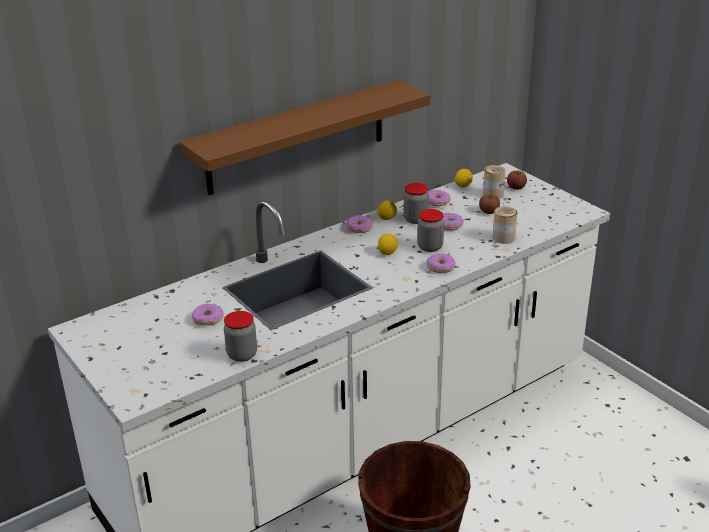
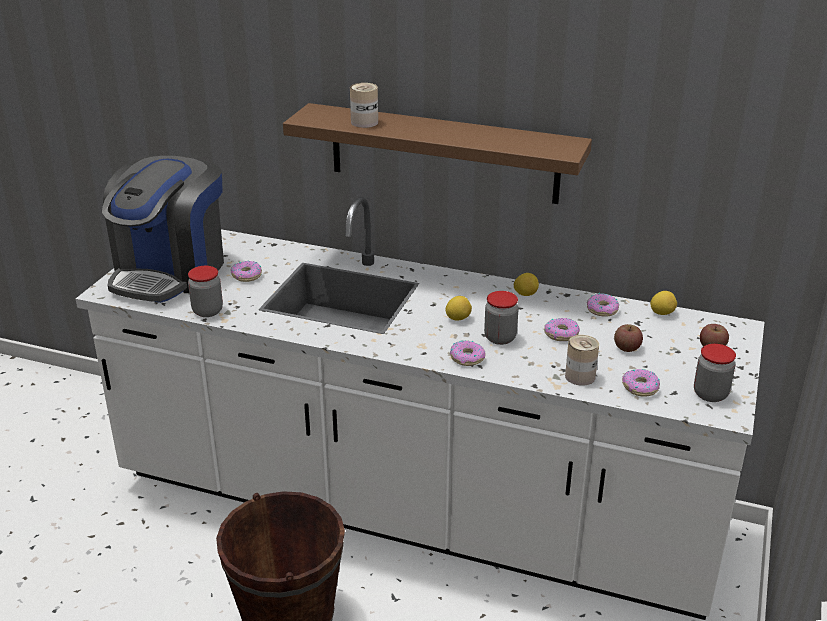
camera: 55 degrees right, 0 degrees up
donut [346,215,373,233] -> donut moved to [622,369,660,397]
jar [404,183,429,224] -> jar moved to [694,344,736,402]
can [483,165,506,199] -> can moved to [350,83,378,128]
none -> coffee machine [102,155,224,303]

